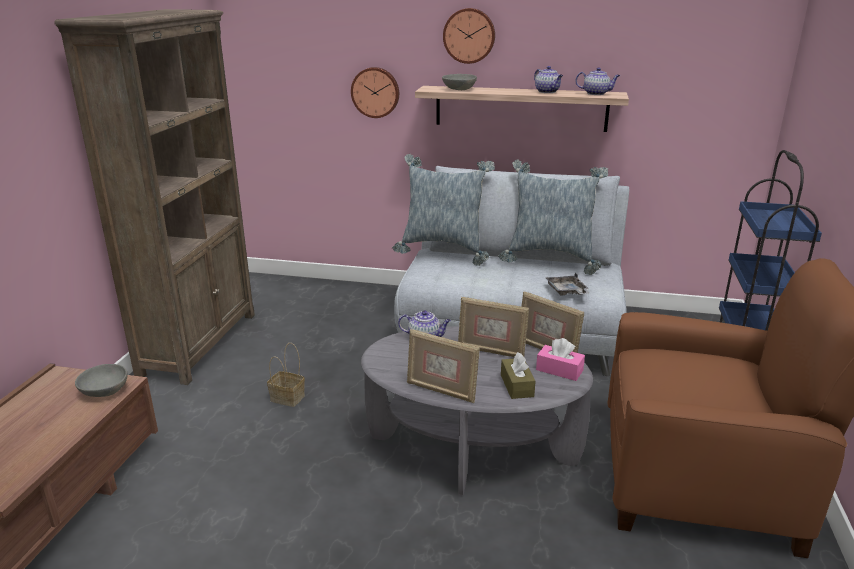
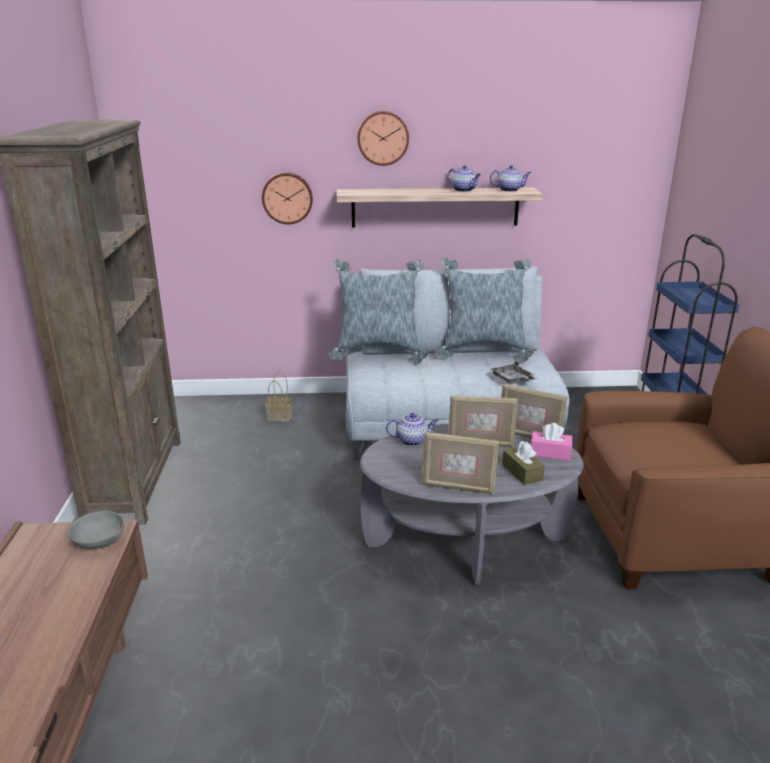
camera: 15 degrees left, 0 degrees up
basket [267,343,305,407] -> basket moved to [265,371,292,422]
grey bowl [442,74,477,90] -> none

